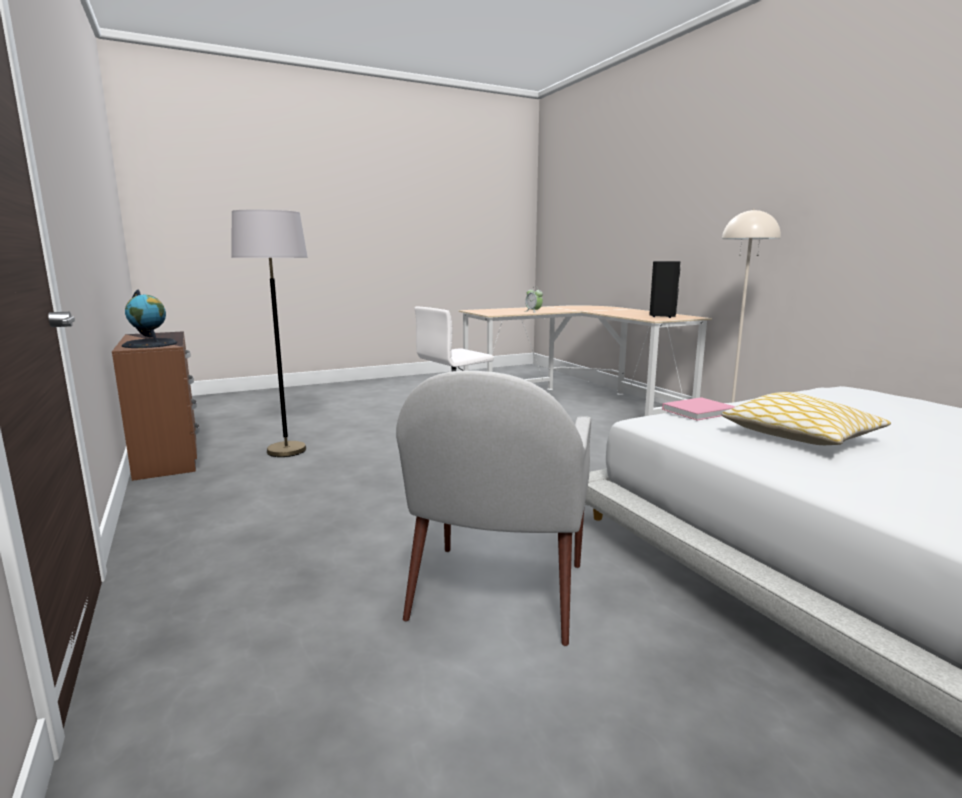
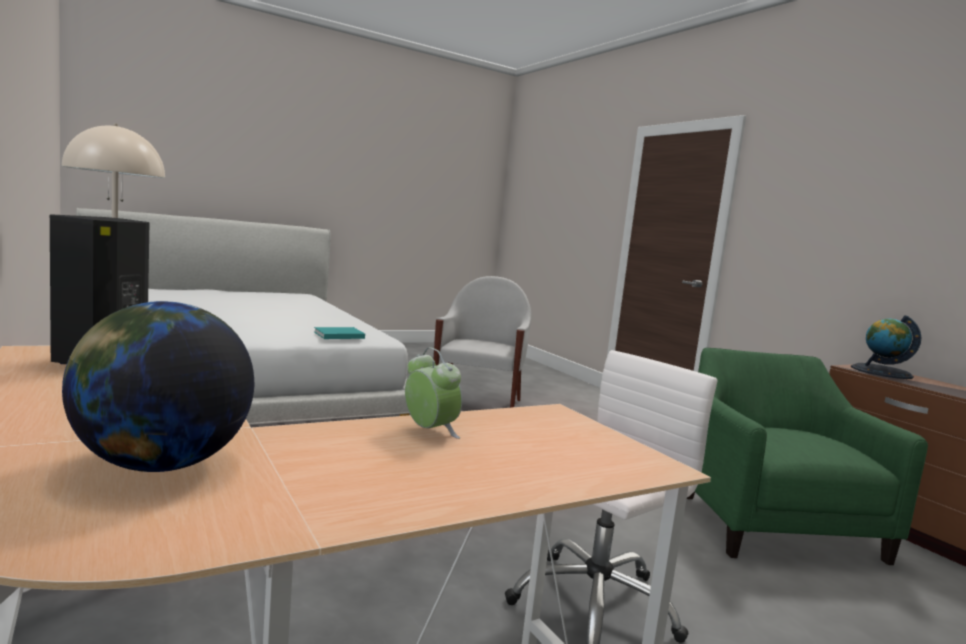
camera: 175 degrees right, 5 degrees down
grey floor lamp [231,209,308,457] -> green armchair [687,348,928,565]
pink book [662,397,736,420] -> turquoise book [314,327,365,339]
pillow [721,392,891,445] -> none
none -> globe [62,301,254,472]

